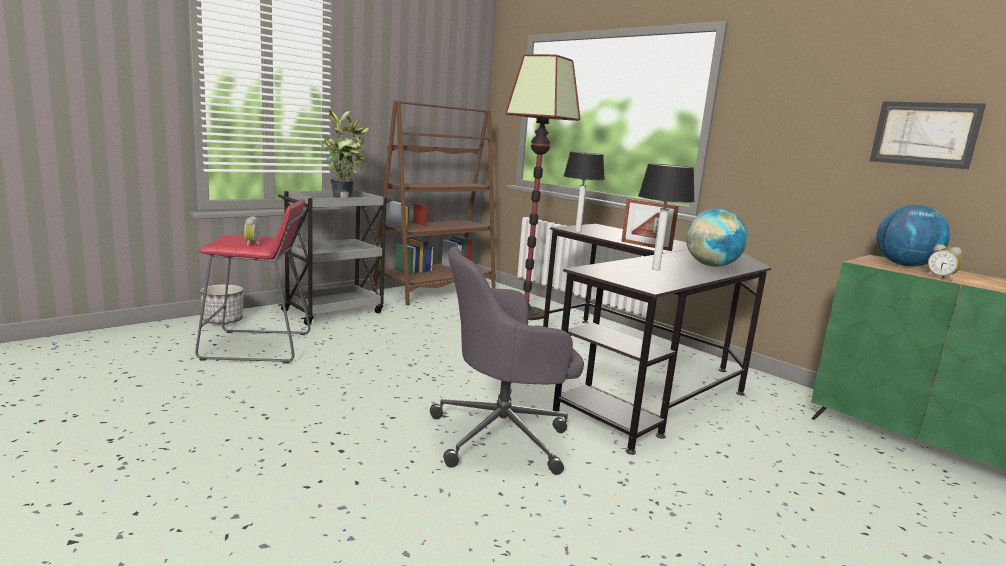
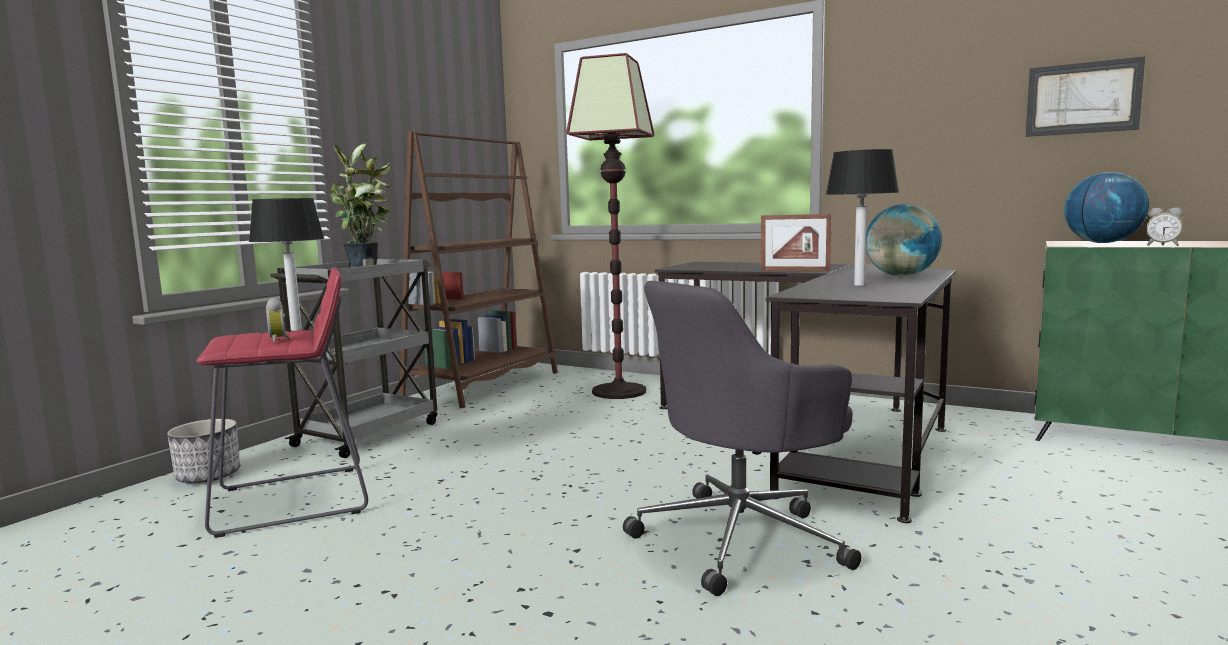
camera: 15 degrees left, 5 degrees down
table lamp [564,152,605,232] -> table lamp moved to [249,198,324,331]

